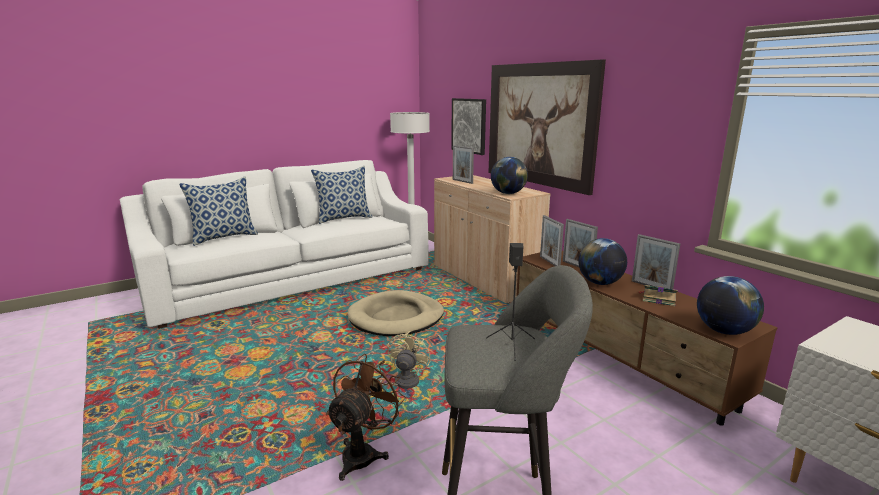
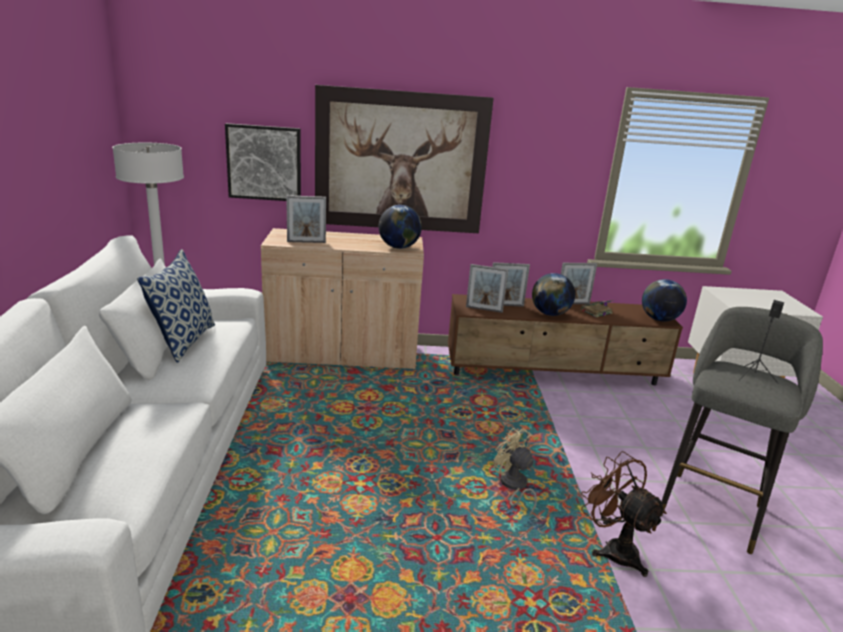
camera: 60 degrees left, 5 degrees up
pillow [179,176,258,246] -> none
beige dog bed [347,290,444,336] -> none

